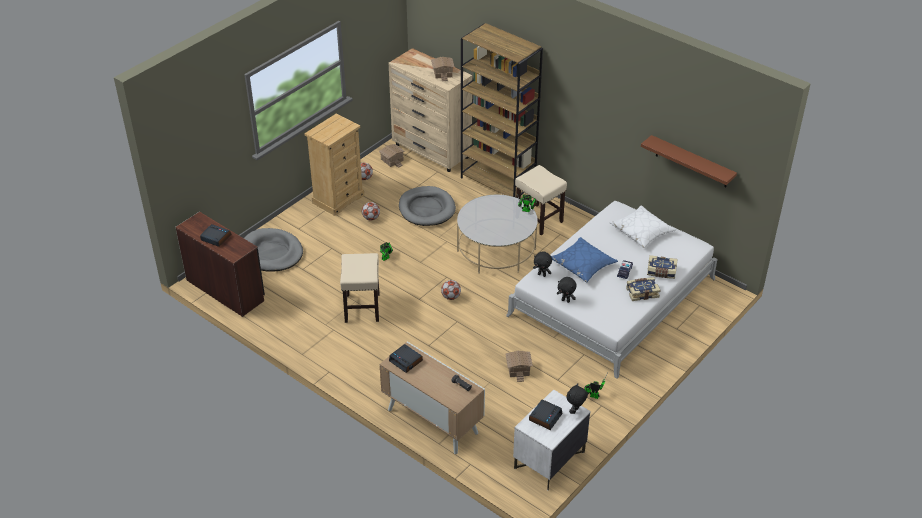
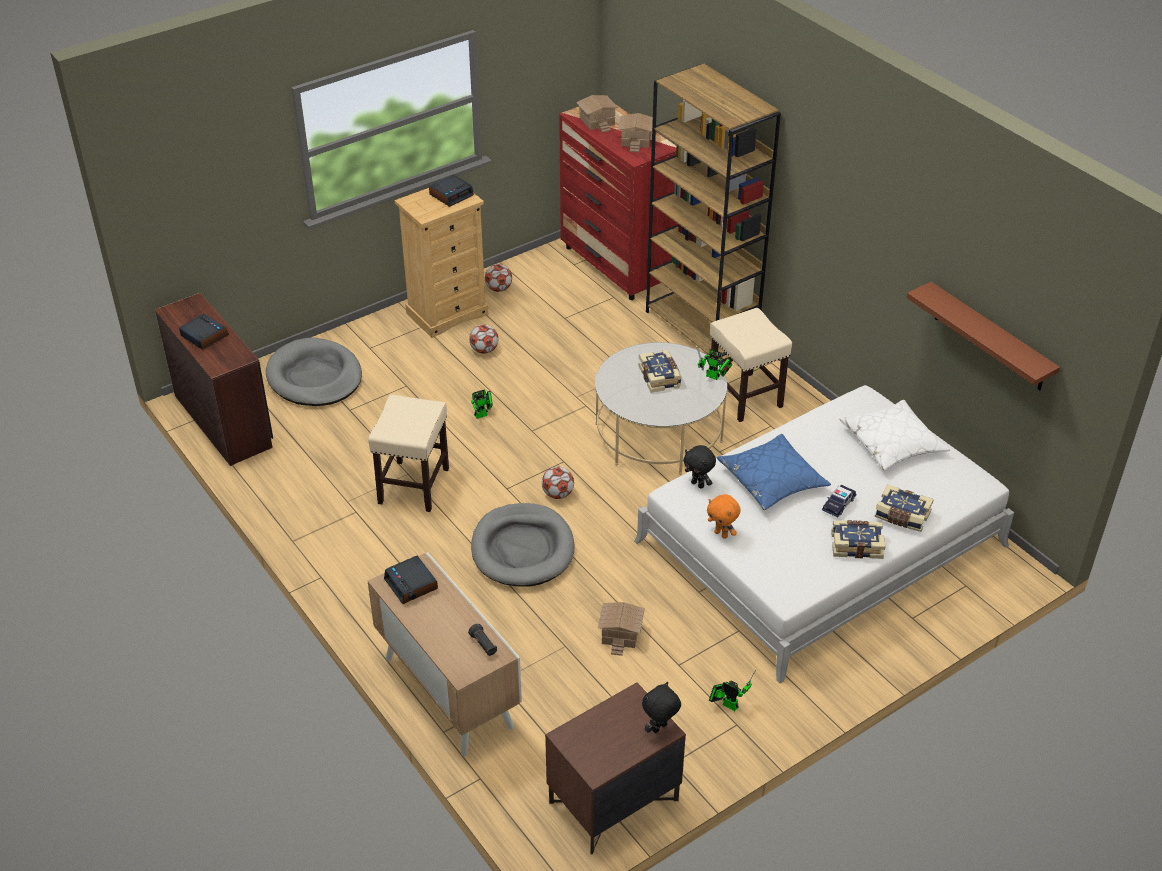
camera: 15 degrees right, 0 degrees up
toy house [379,144,405,168] -> toy house moved to [576,95,618,133]
beige dresser [389,48,472,172] -> red dresser [559,105,678,300]
grey dog bed [399,186,456,226] -> grey dog bed moved to [471,503,575,587]
white nightstand [513,389,591,490] -> brown nightstand [545,682,686,855]
alarm clock [529,400,563,430] -> alarm clock moved to [429,175,474,207]
black plush toy [557,277,577,303] -> orange plush toy [707,494,741,539]
none -> book [638,350,682,393]

